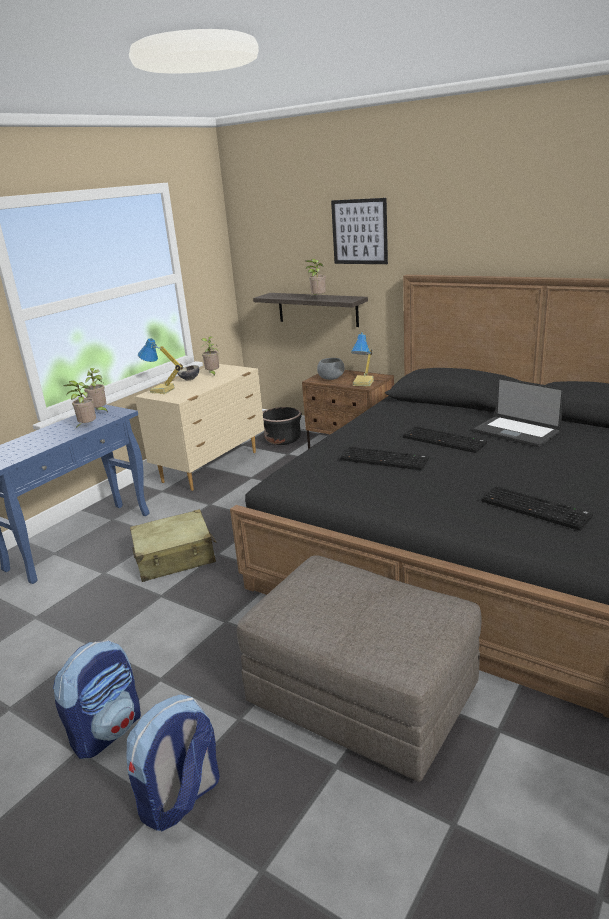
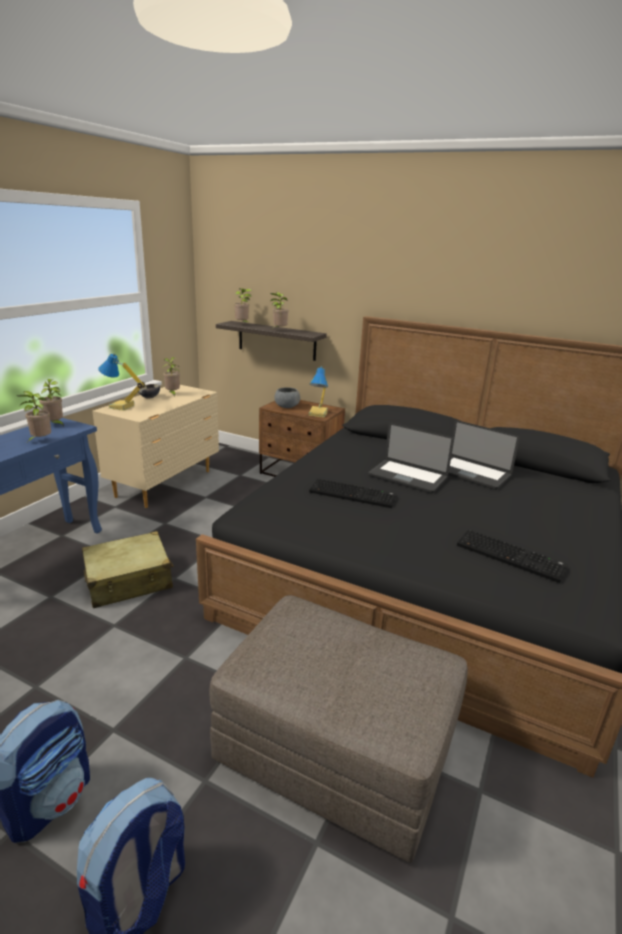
camera: 10 degrees left, 0 degrees up
black planter [263,407,302,445] -> none
picture [331,198,388,264] -> none
keyboard [403,426,487,453] -> laptop [368,423,454,494]
none -> potted plant [234,288,252,324]

